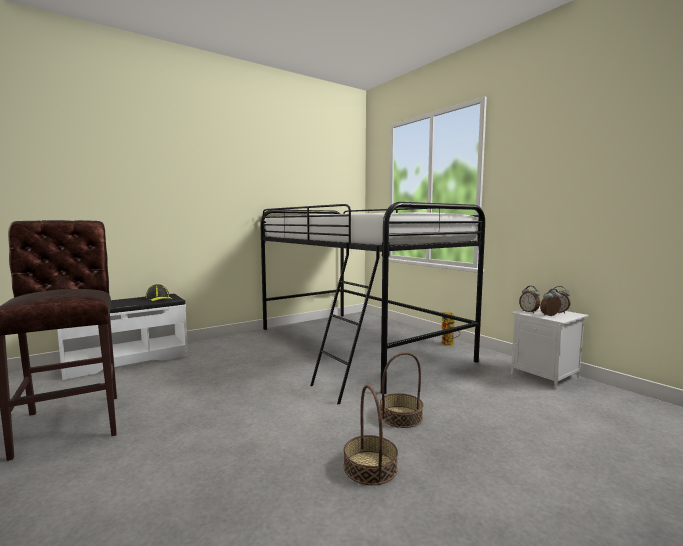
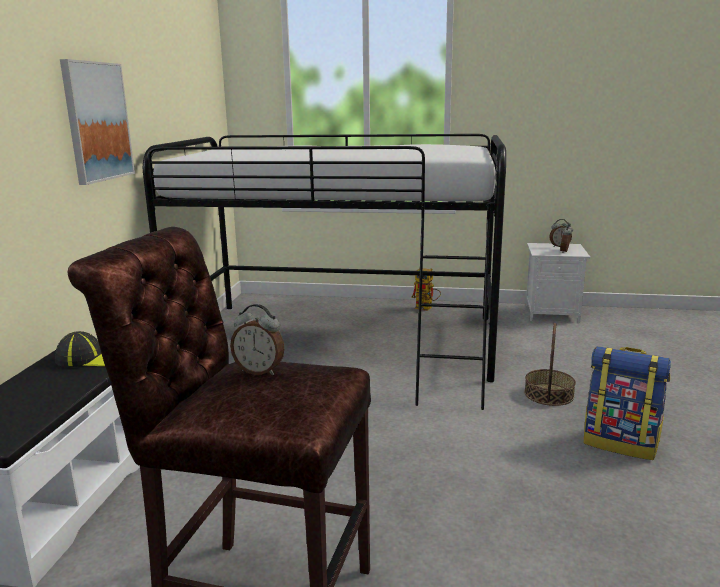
camera: 45 degrees left, 10 degrees up
basket [343,385,398,485] -> backpack [584,346,671,460]
alarm clock [519,286,540,313] -> alarm clock moved to [230,304,285,375]
none -> picture [60,59,135,185]

